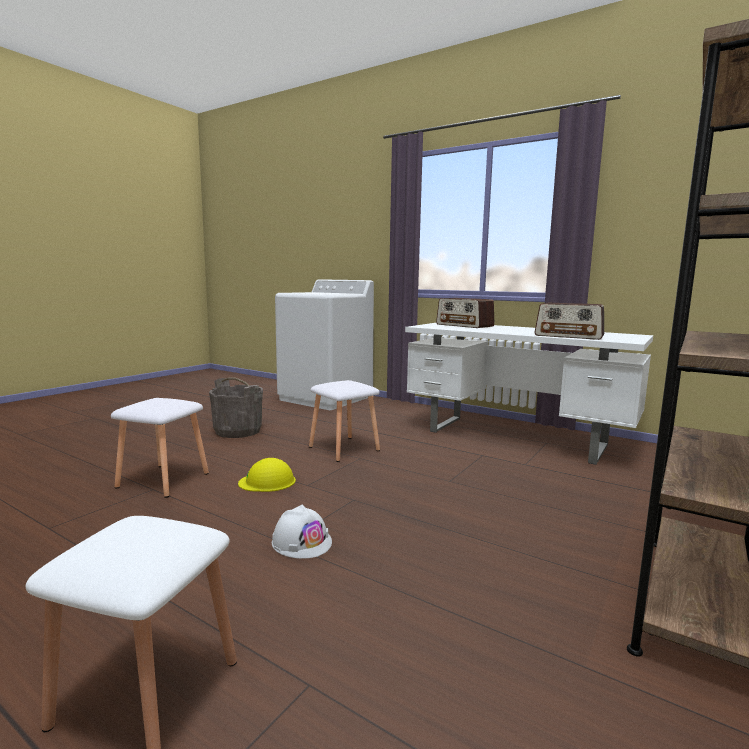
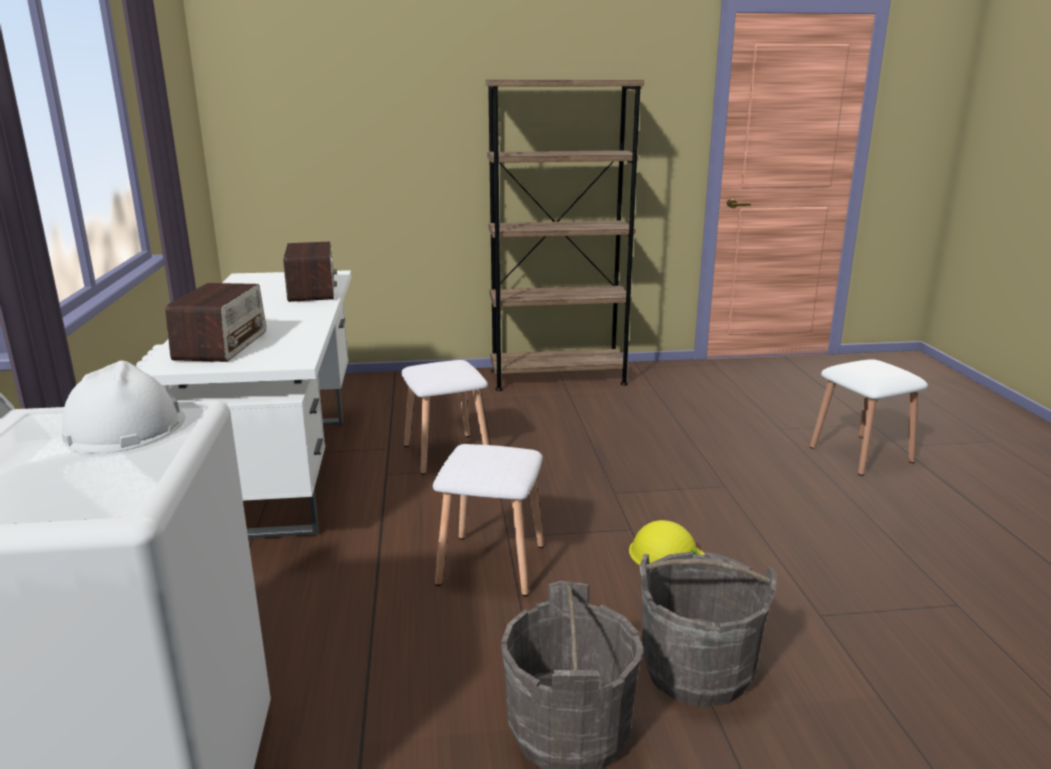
camera: 130 degrees left, 10 degrees up
white stool [111,398,209,498] -> white stool moved to [401,360,489,475]
white hard hat [272,505,332,559] -> white hard hat moved to [62,361,185,454]
none -> grey bucket [640,552,777,707]

